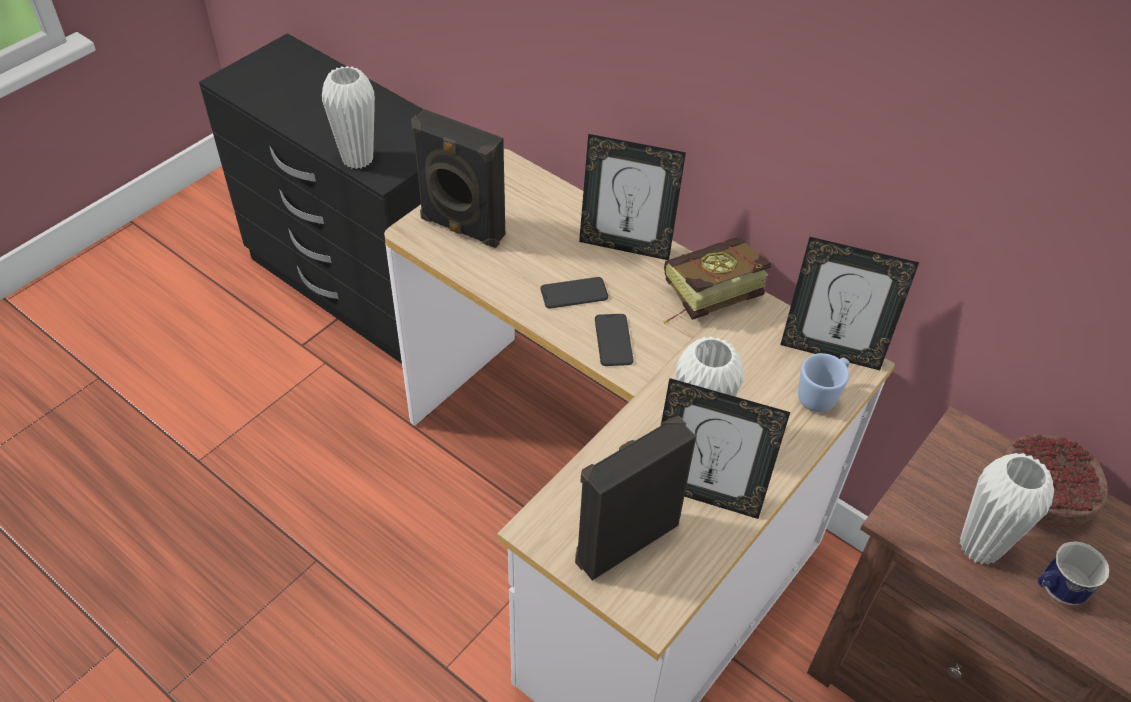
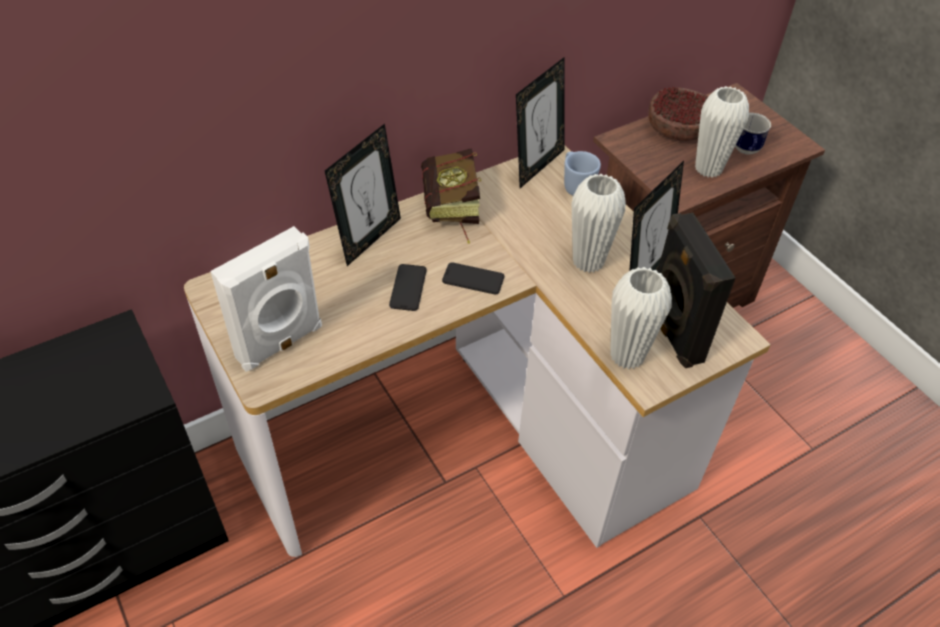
camera: 70 degrees left, 0 degrees up
white vase [322,66,375,169] -> white vase moved to [610,267,672,369]
black speaker [411,109,505,248] -> white speaker [210,226,322,372]

